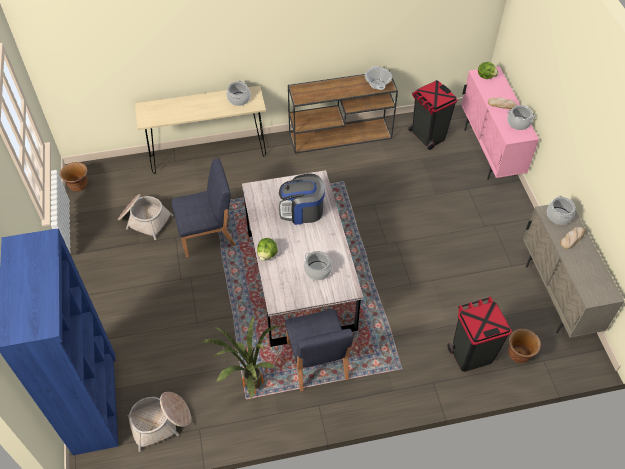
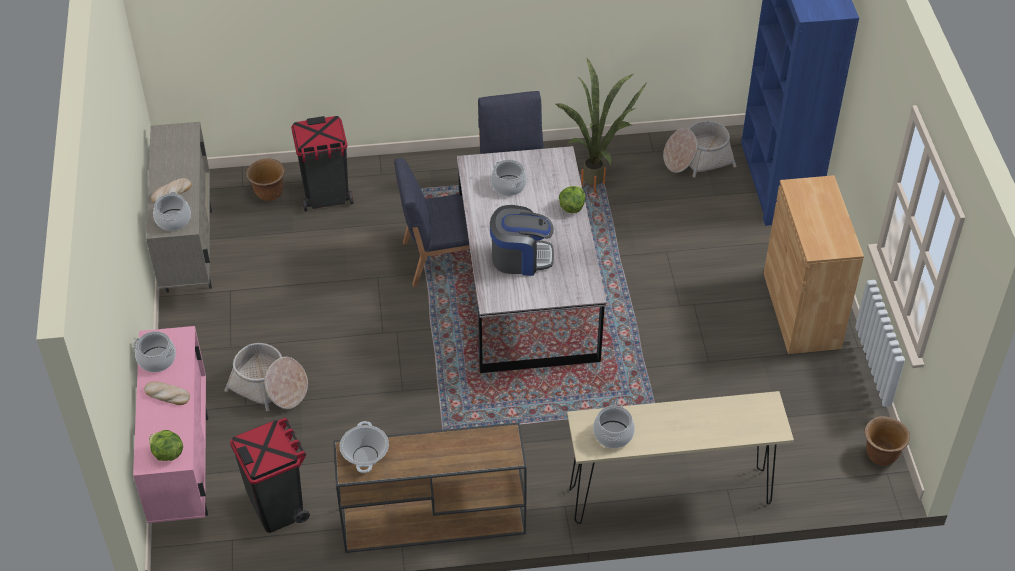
camera: 175 degrees left, 5 degrees down
basket [118,194,174,240] -> basket moved to [225,343,308,411]
blue chair [171,158,235,258] -> blue chair moved to [394,158,470,287]
none -> brown cabinet [763,175,864,354]

